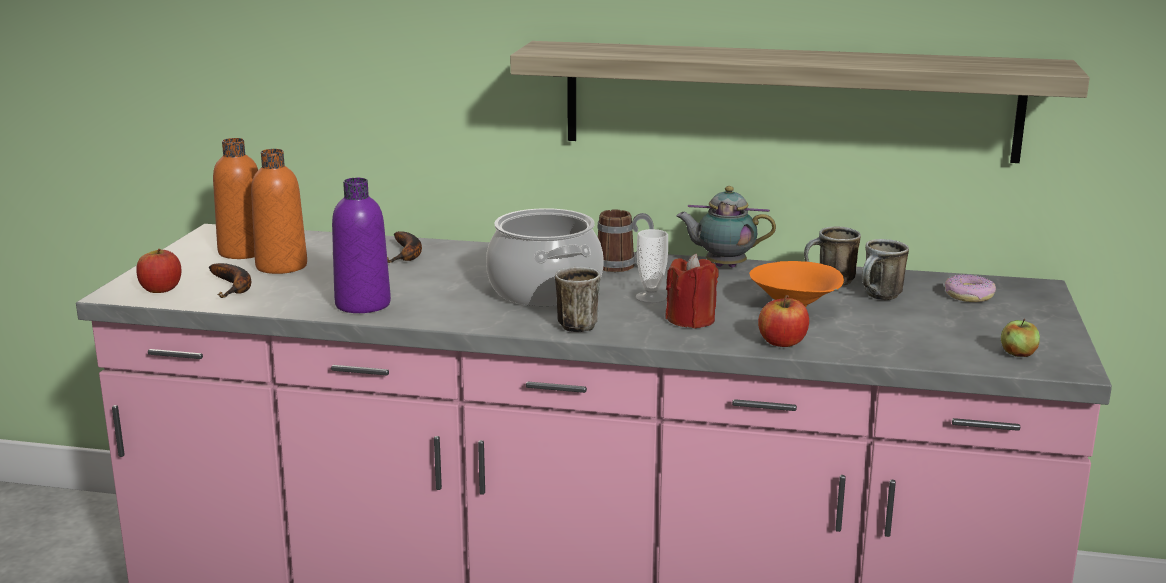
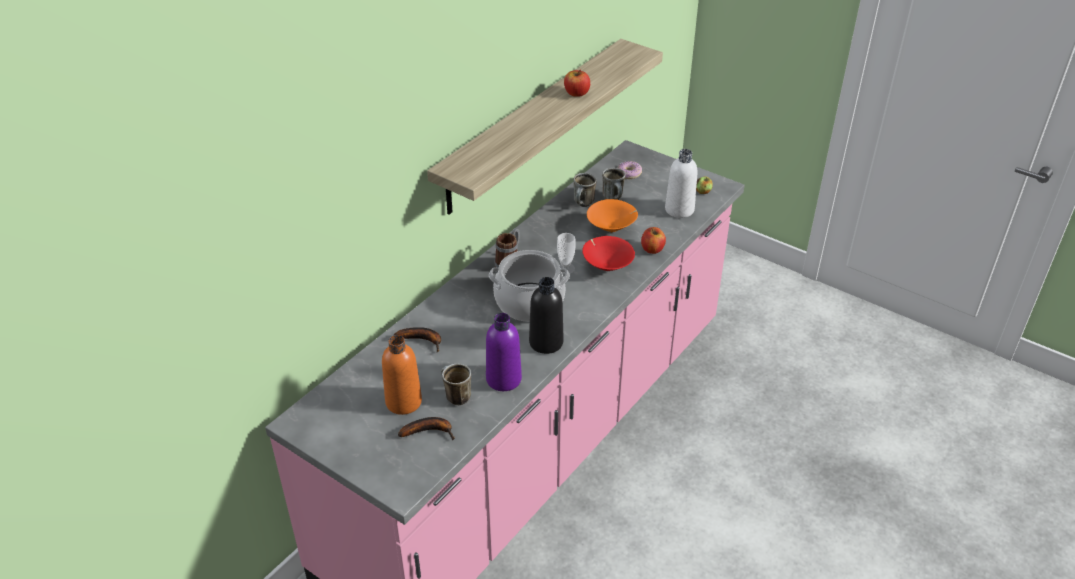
camera: 65 degrees left, 20 degrees up
apple [136,249,181,293] -> apple moved to [564,70,590,97]
orange bottle [213,138,258,259] -> none
mug [555,267,600,332] -> mug moved to [441,363,471,405]
red candle [665,254,719,328] -> red bowl [582,236,635,271]
teapot [676,186,776,268] -> none
none -> black bottle [529,277,564,354]
none -> white bottle [665,149,697,218]

